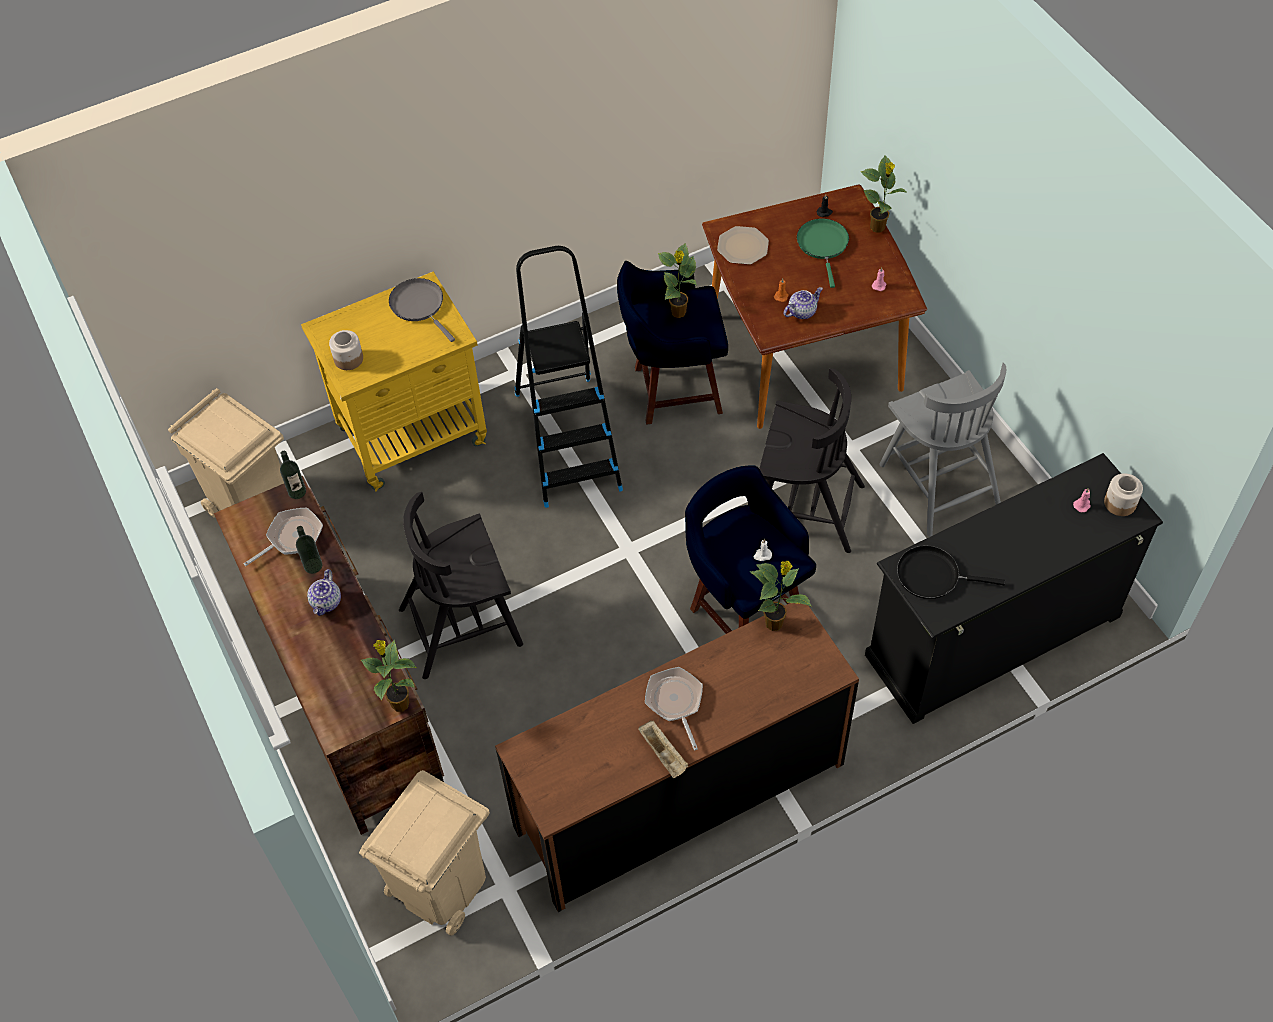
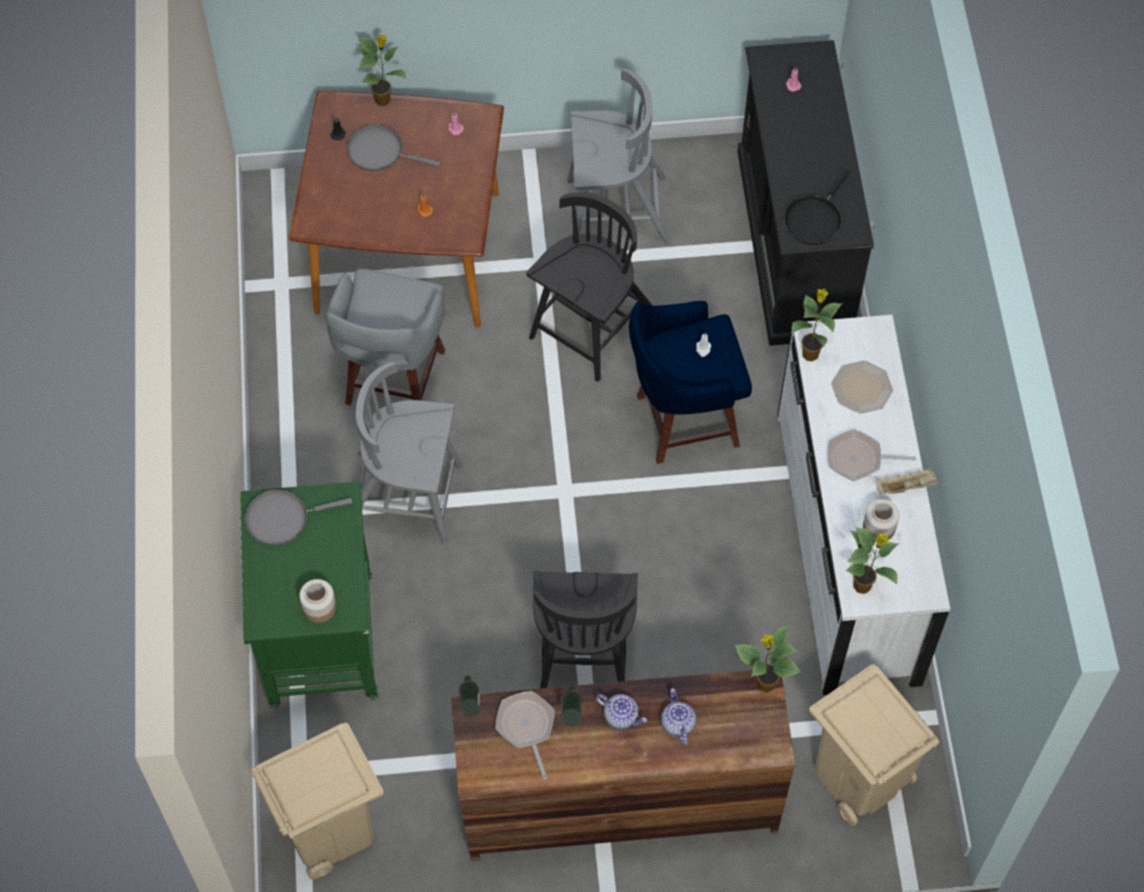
camera: 70 degrees left, 5 degrees up
yellow cart [301,272,487,492] -> green cart [240,481,379,709]
brown dresser [495,603,859,912] -> white dresser [777,315,950,695]
black step ladder [514,246,623,508] -> grey chair [356,362,463,544]
blue stool [617,261,728,425] -> grey stool [326,269,445,405]
potted plant [658,243,697,318] -> potted plant moved to [845,527,899,594]
plate [717,226,769,265] -> plate moved to [831,361,893,413]
teapot [784,287,823,319] -> teapot moved to [661,688,696,746]
green frying pan [797,219,849,288] -> grey frying pan [346,124,440,171]
jar [1104,473,1143,516] -> jar moved to [863,499,899,542]

